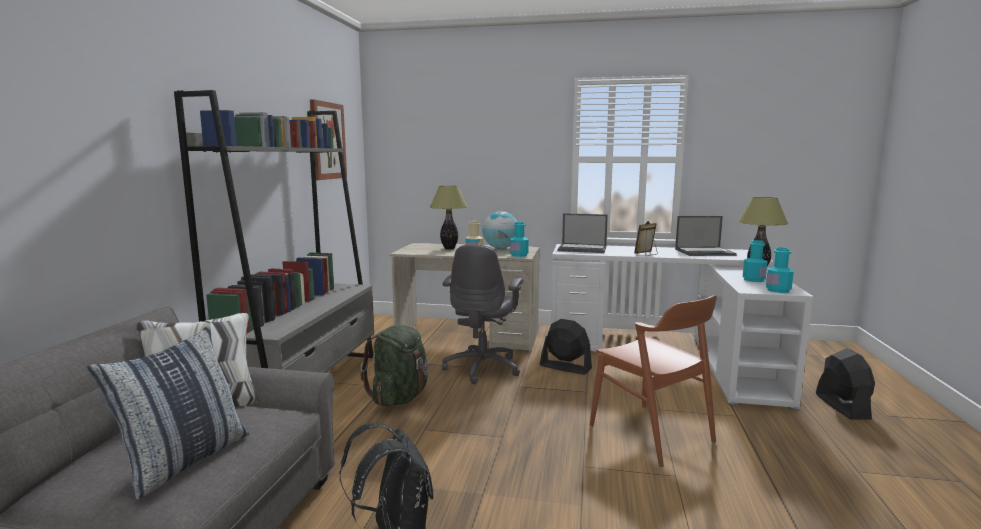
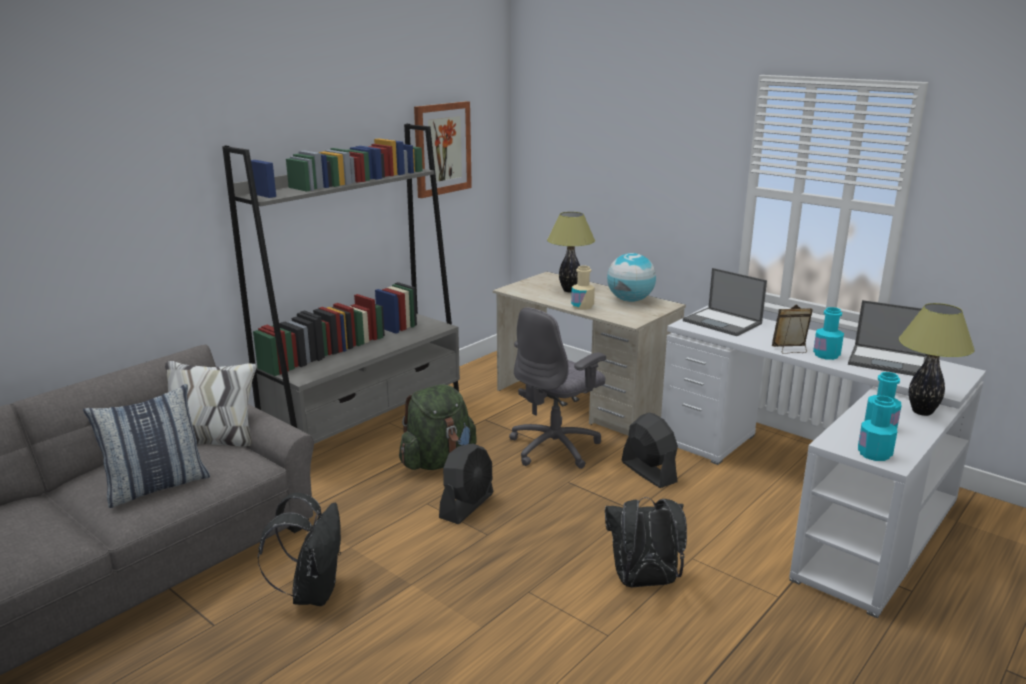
camera: 30 degrees right, 10 degrees up
turquoise bottle [510,222,529,257] -> turquoise bottle moved to [813,307,844,360]
brown chair [590,295,717,467] -> black backpack [605,497,687,587]
black fan [816,348,875,420] -> black fan moved to [439,443,493,524]

